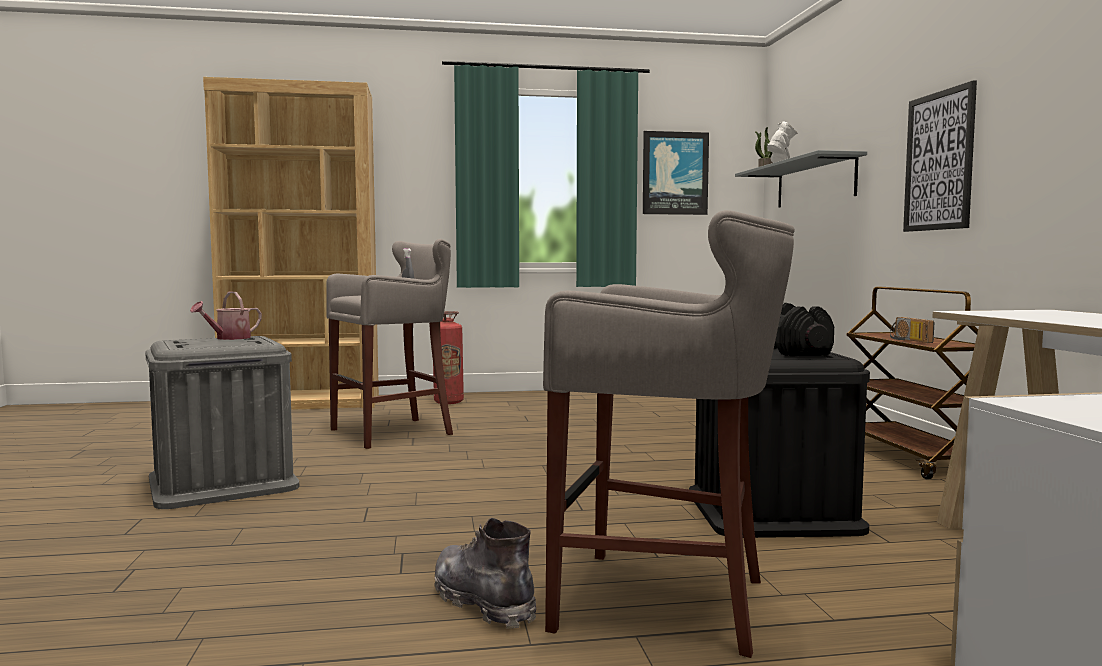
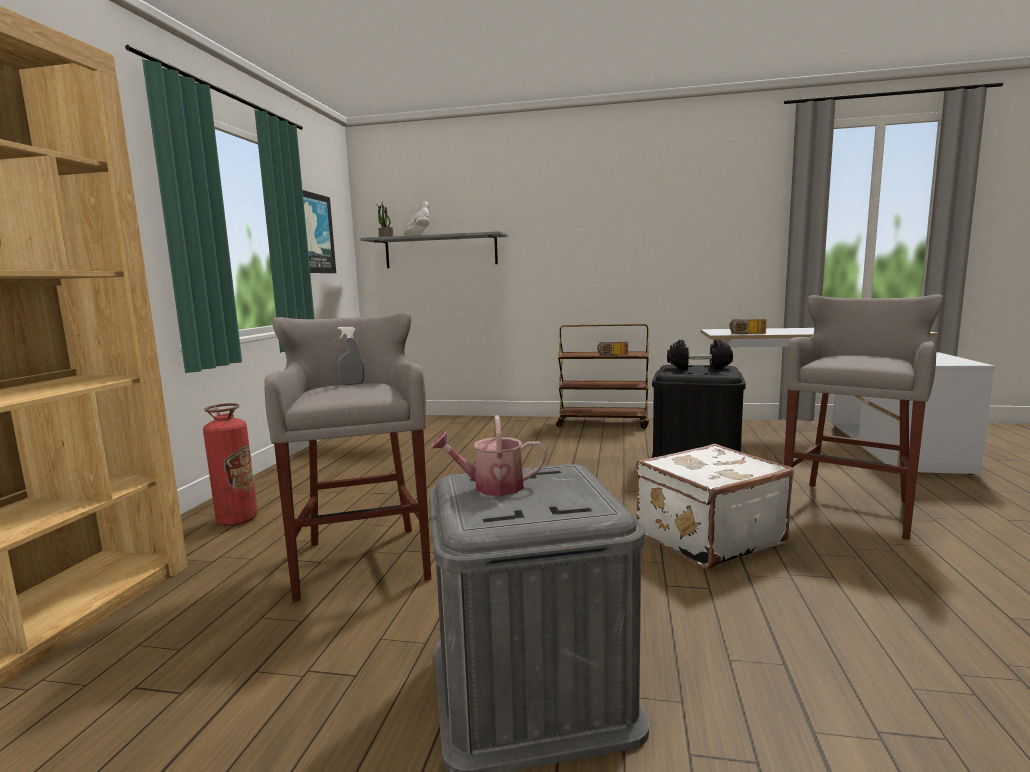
camera: 70 degrees left, 5 degrees up
watering can [190,292,262,340] -> watering can turned 120 degrees clockwise [430,415,546,496]
grey boot [434,518,536,629] -> none
picture [903,80,977,232] -> none
none -> white suitcase [636,444,794,569]
none -> radio [729,319,766,334]

